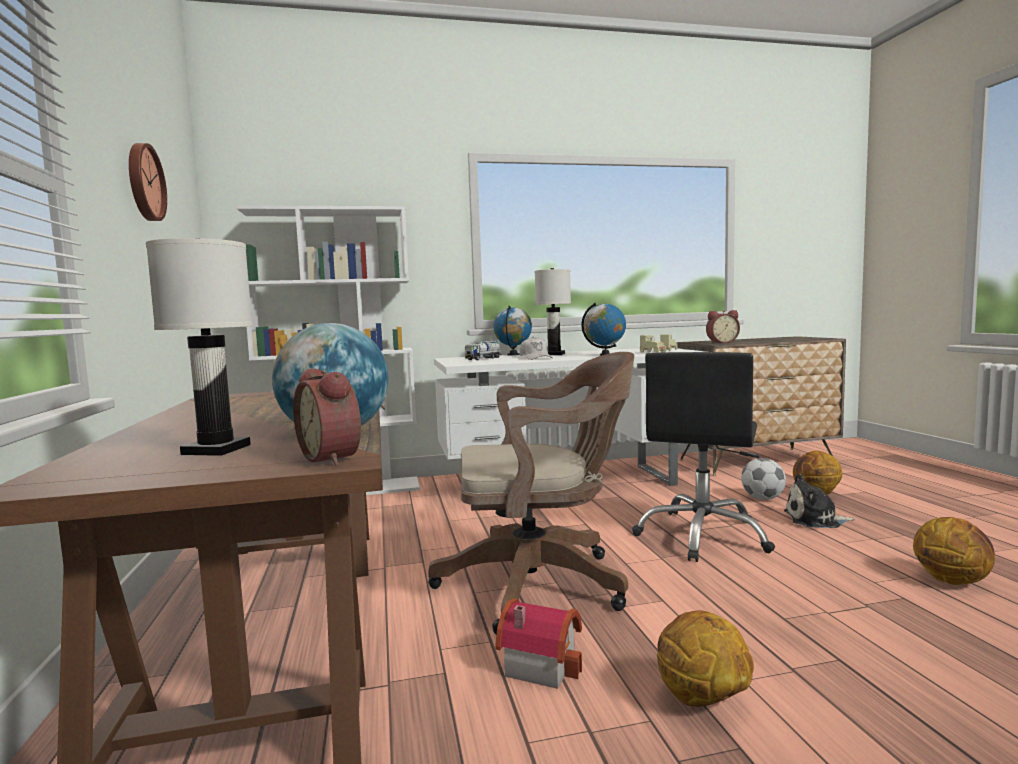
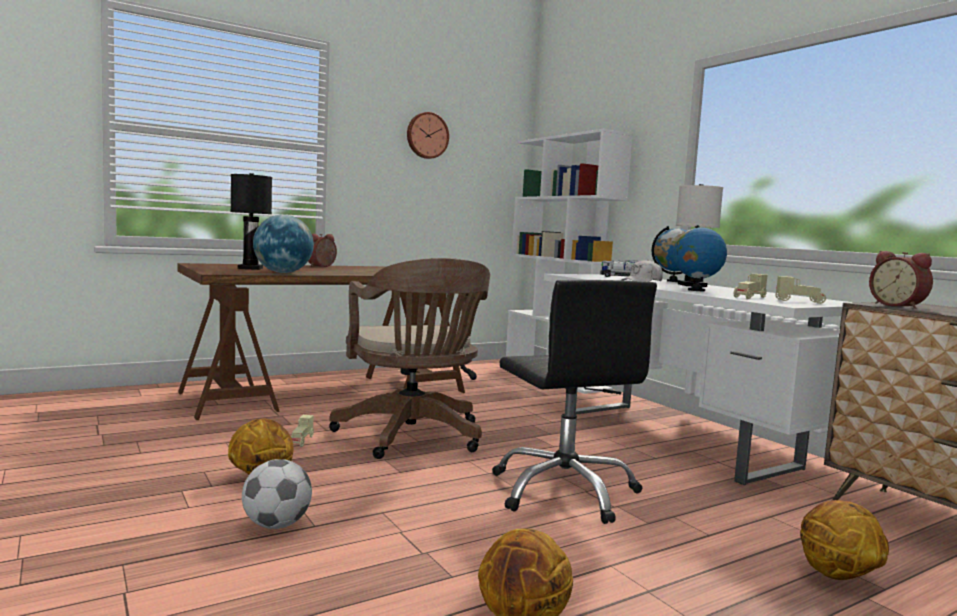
camera: 70 degrees right, 0 degrees up
white table lamp [146,238,253,456] -> black table lamp [230,173,272,270]
alarm clock [293,368,361,466] -> alarm clock moved to [308,234,337,267]
toy house [495,598,582,689] -> beige toy car [291,415,314,447]
black office chair [632,352,775,562] -> black office chair turned 120 degrees counterclockwise [492,280,657,524]
football [741,458,786,500] -> football moved to [242,459,312,529]
plush toy [784,474,855,528] -> none

